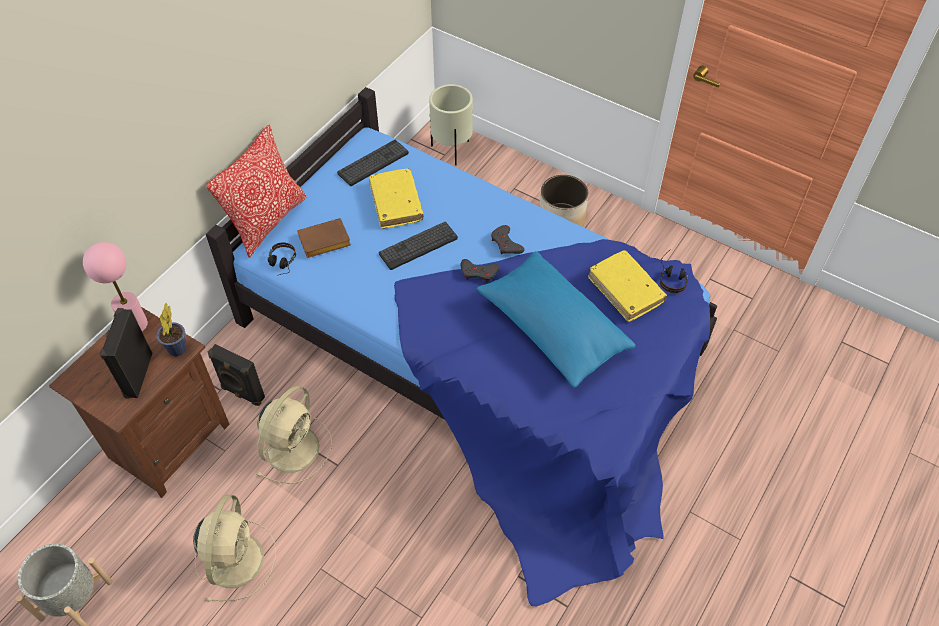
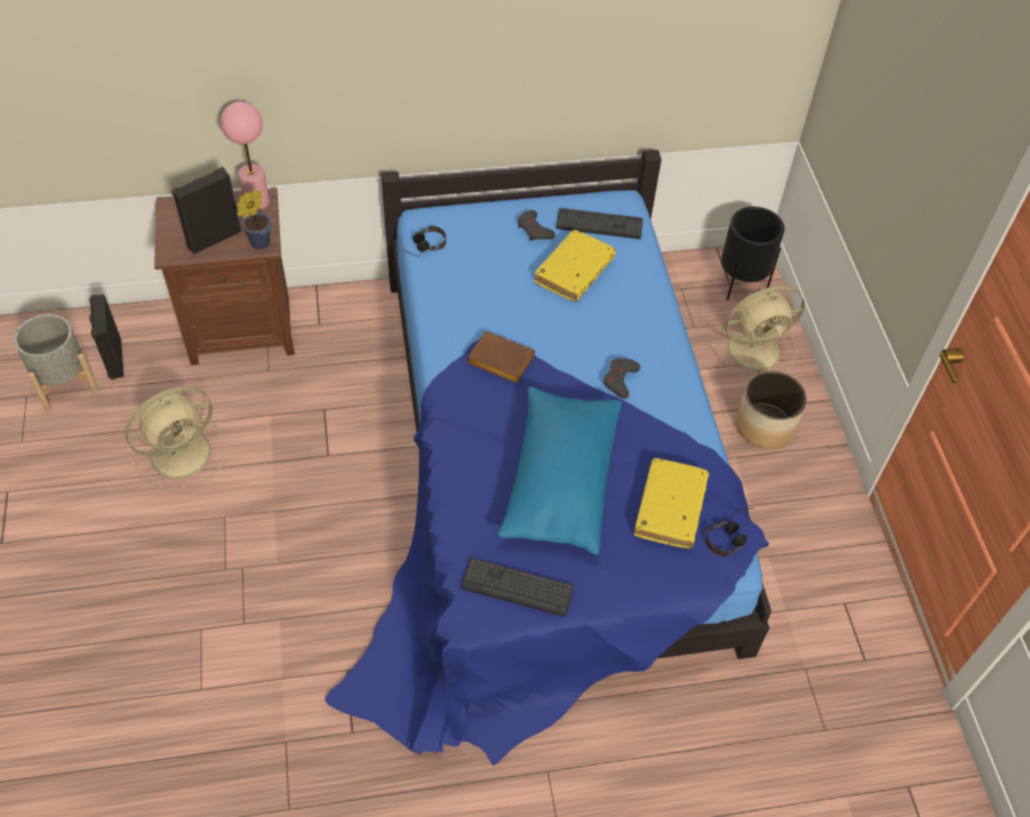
camera: 45 degrees right, 0 degrees up
pillow [206,125,307,258] -> none
black speaker [208,344,265,406] -> black speaker moved to [89,294,124,380]
beige fan [257,386,332,484] -> beige fan moved to [711,286,805,379]
brown book [297,218,351,258] -> brown book moved to [467,331,535,383]
keyboard [379,222,458,270] -> keyboard moved to [461,558,574,617]
beige planter [429,84,473,165] -> black planter [721,207,785,301]
grey game controller [461,259,499,283] -> grey game controller moved to [518,210,556,241]

